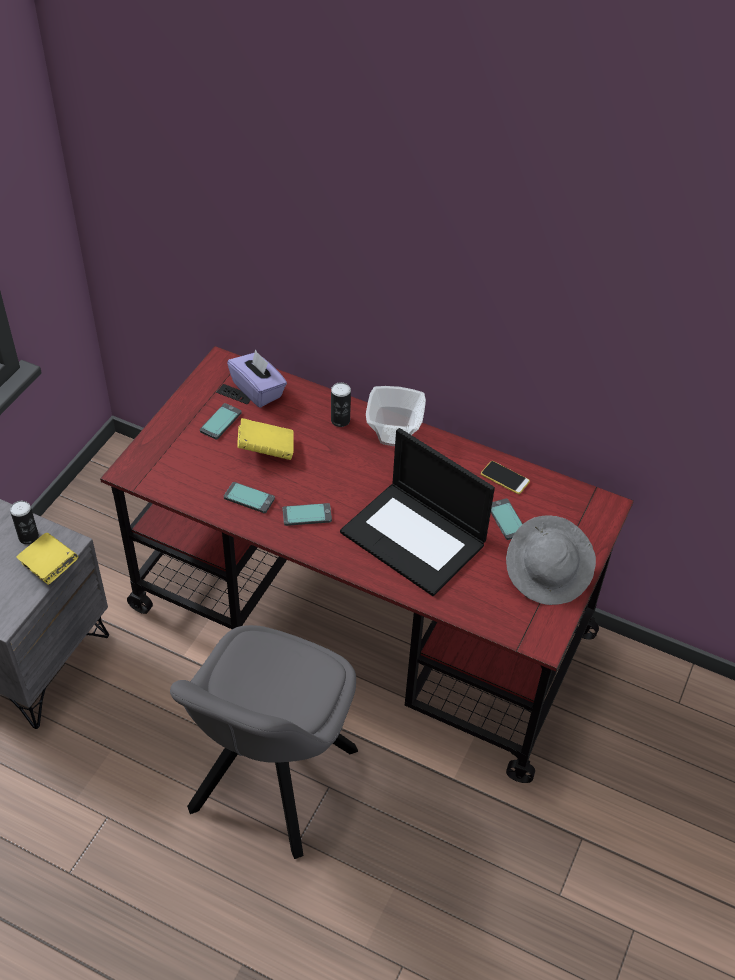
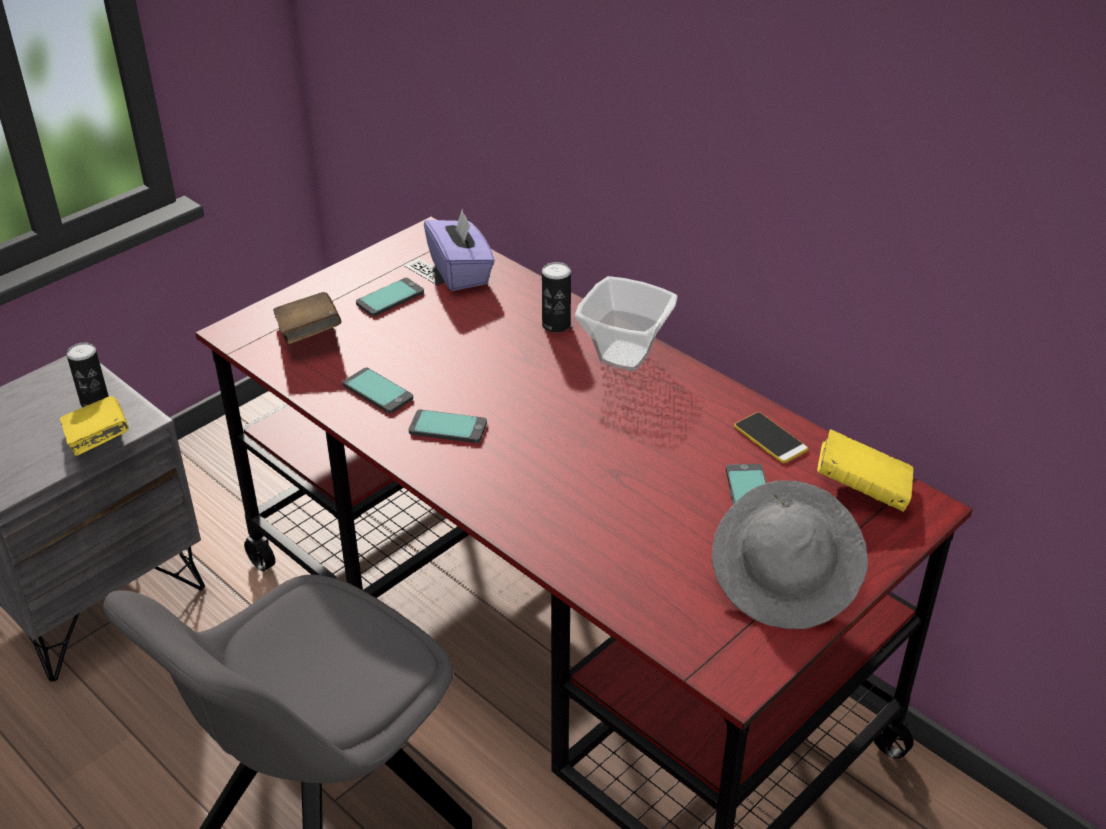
camera: 20 degrees right, 10 degrees down
yellow book [237,418,294,460] -> yellow book moved to [817,429,913,512]
laptop [340,428,495,596] -> none
none -> brown book [273,292,341,345]

